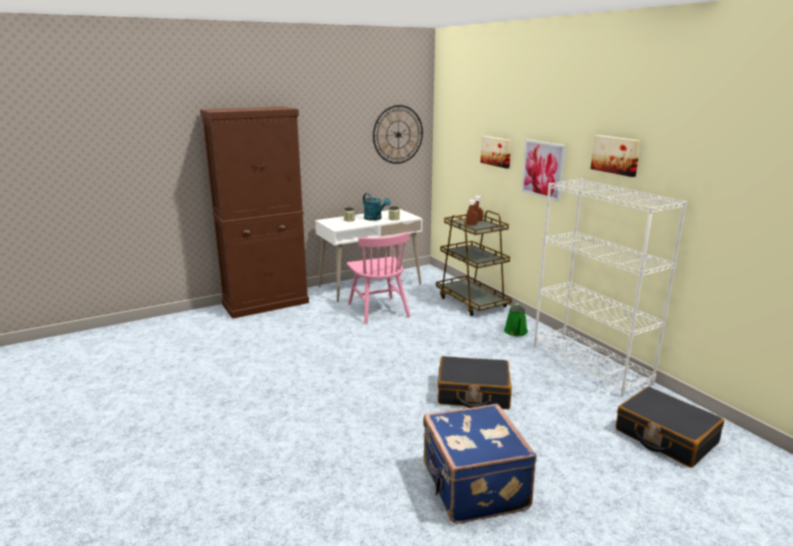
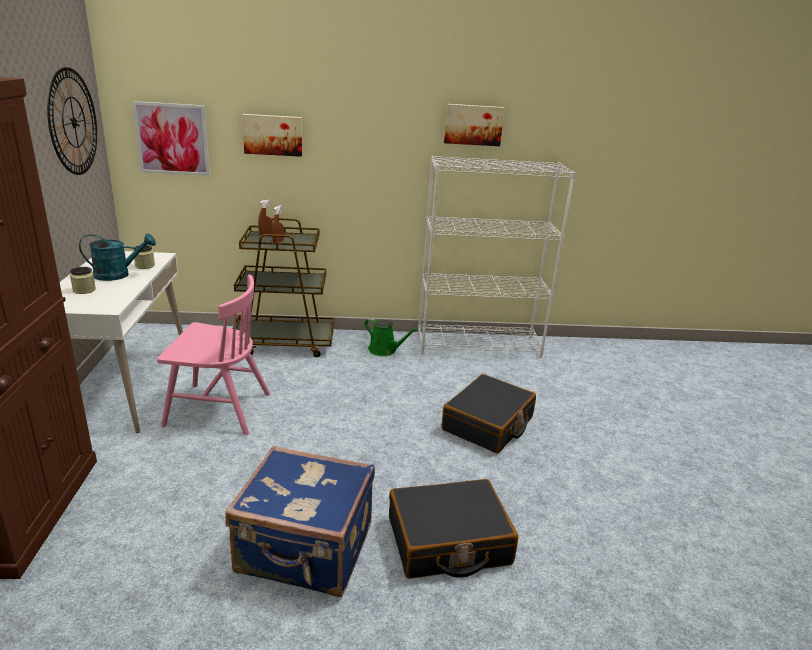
camera: 65 degrees left, 5 degrees up
blue suitcase [423,404,537,524] -> blue suitcase moved to [225,446,375,597]
picture [521,139,566,202] -> picture moved to [132,101,210,176]
black suitcase [616,386,724,468] -> black suitcase moved to [389,479,518,579]

